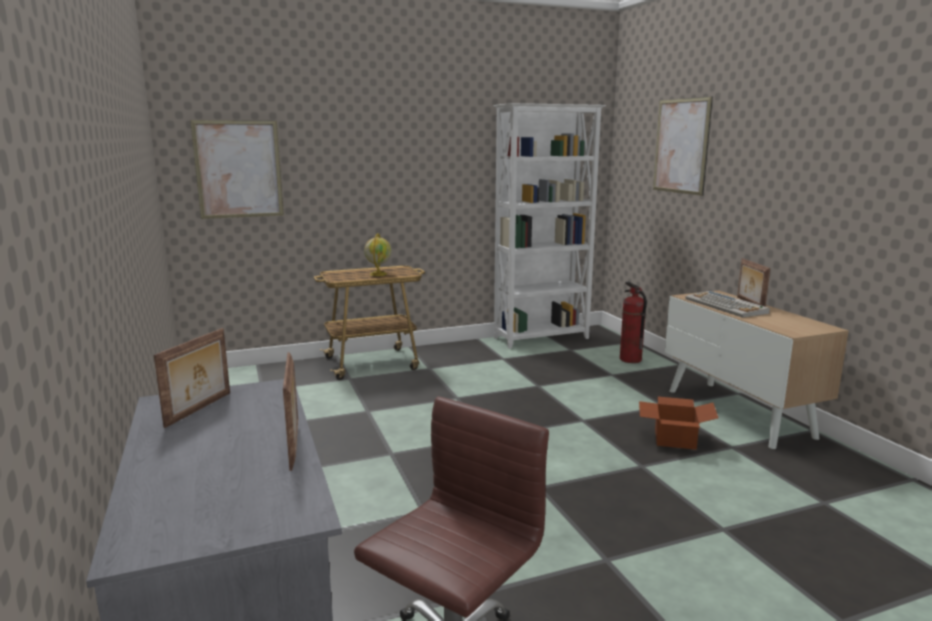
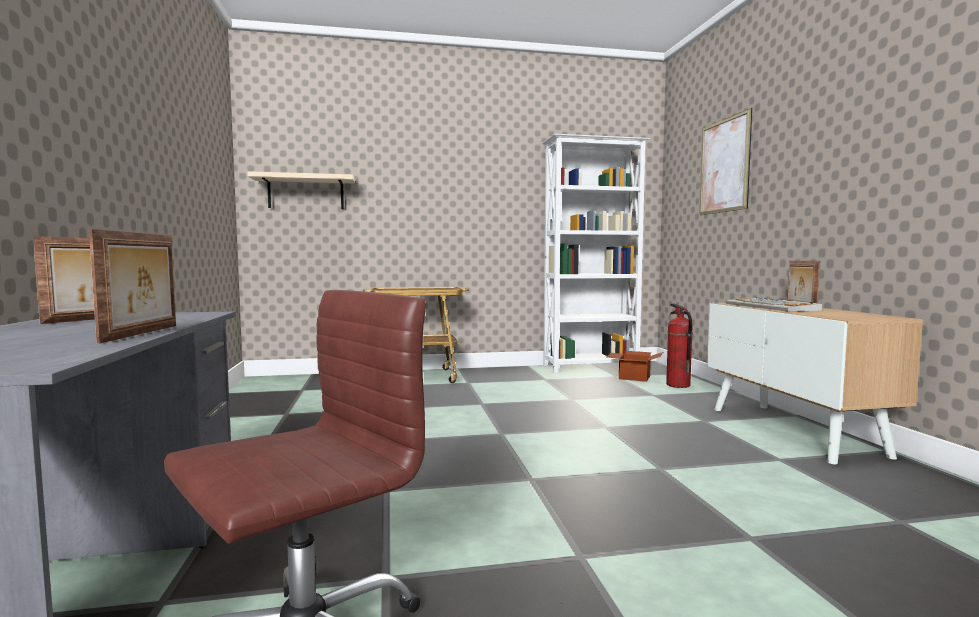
camera: 10 degrees right, 10 degrees down
picture [190,120,284,219] -> beige shelf [247,171,355,209]
globe [364,233,391,276] -> none
cardboard box [639,397,718,450] -> cardboard box moved to [606,351,663,382]

